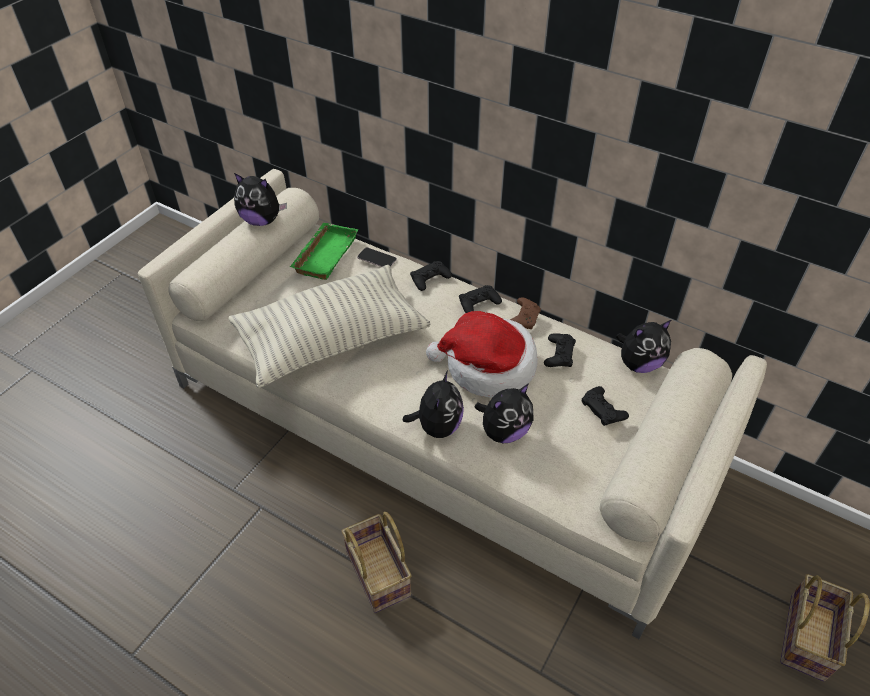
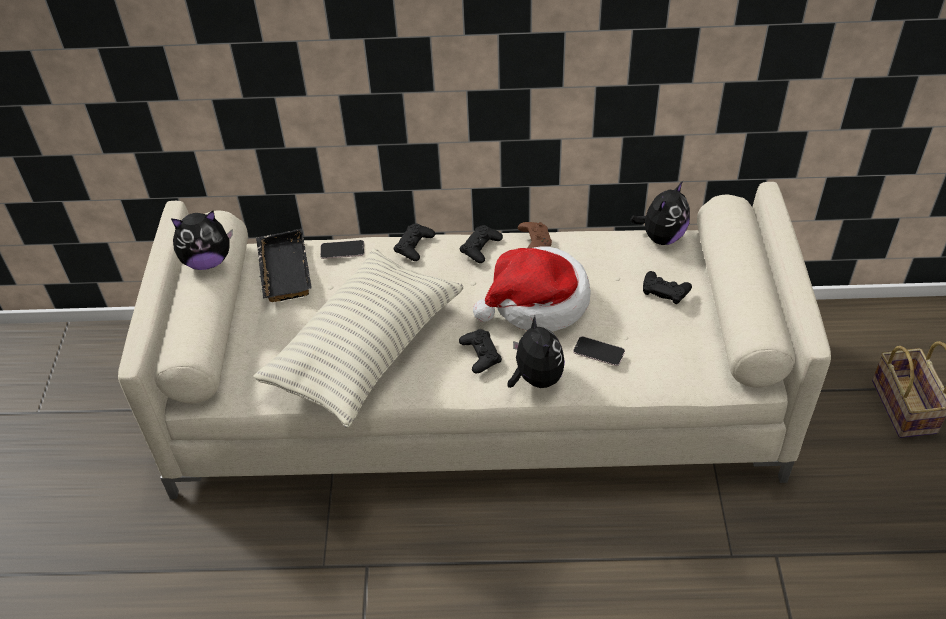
camera: 30 degrees left, 0 degrees up
green tray [290,223,358,280] -> black tray [256,229,311,302]
basket [341,512,412,613] -> none
plush toy [475,383,533,443] -> phone [573,336,625,366]
black game controller [544,333,576,367] -> black game controller moved to [459,329,502,374]

